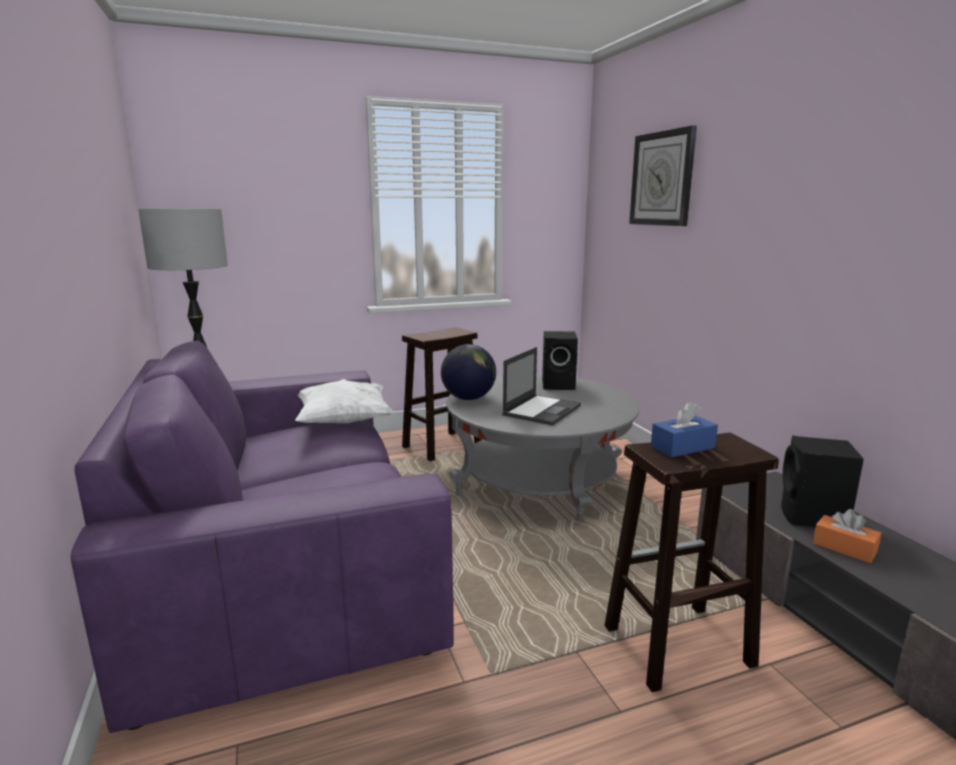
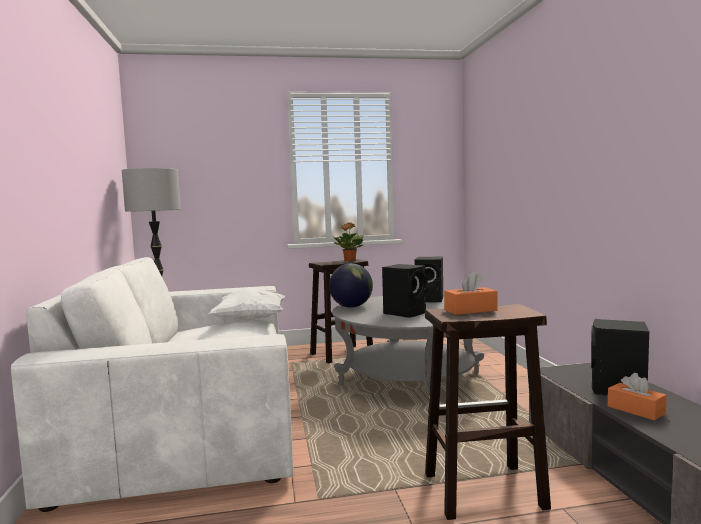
camera: 10 degrees right, 10 degrees down
purple sofa [71,341,454,733] -> white sofa [11,257,294,512]
laptop [502,347,581,426] -> black speaker [382,264,428,318]
wall clock [629,126,697,226] -> none
blue tissue box [651,401,718,458] -> orange tissue box [444,271,497,315]
none -> potted plant [333,223,364,261]

